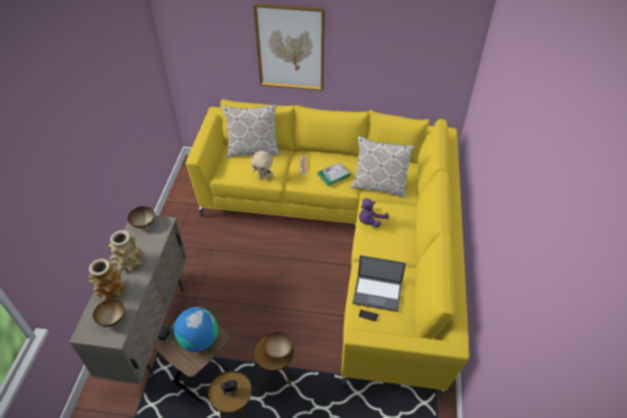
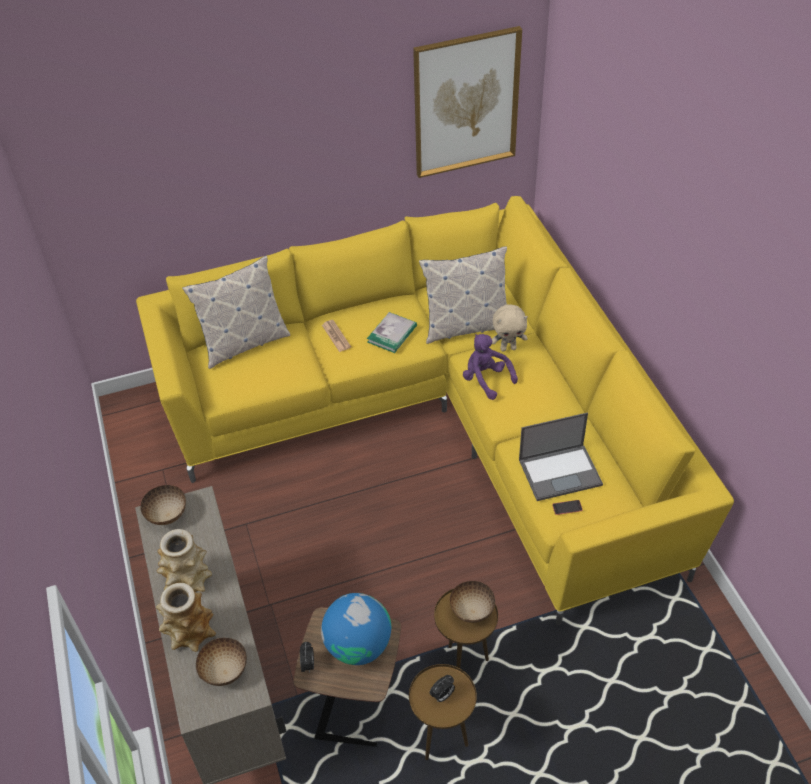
camera: 25 degrees left, 0 degrees up
beige plush toy [251,151,274,180] -> beige plush toy moved to [492,304,528,351]
picture [253,3,325,91] -> picture moved to [413,26,522,178]
purple plush toy [359,198,389,227] -> purple plush toy turned 120 degrees clockwise [463,334,518,400]

